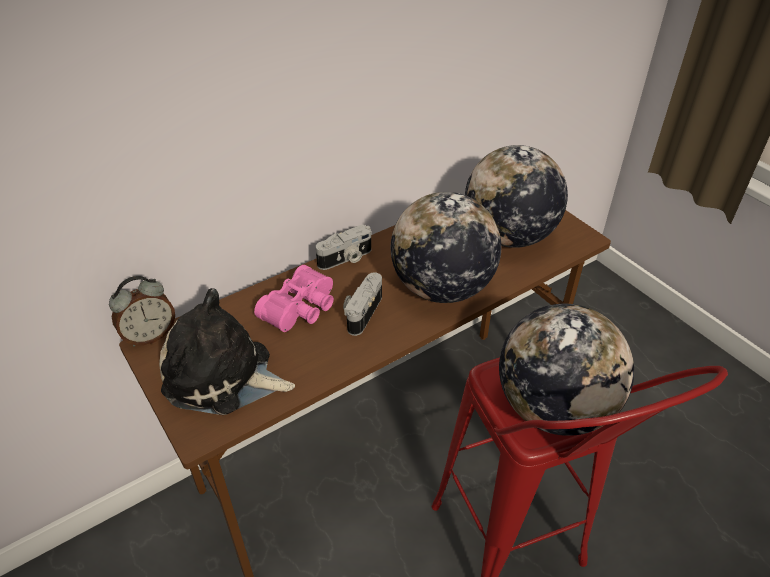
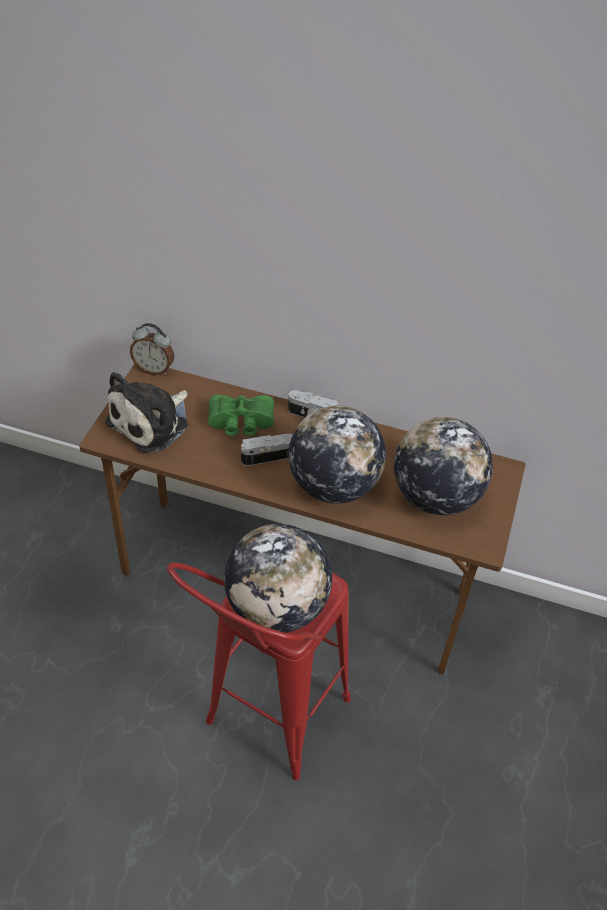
camera: 50 degrees right, 5 degrees up
plush toy [159,288,295,415] -> plush toy turned 120 degrees counterclockwise [105,371,188,453]
pink binoculars [254,265,334,332] -> green binoculars [208,395,274,436]

